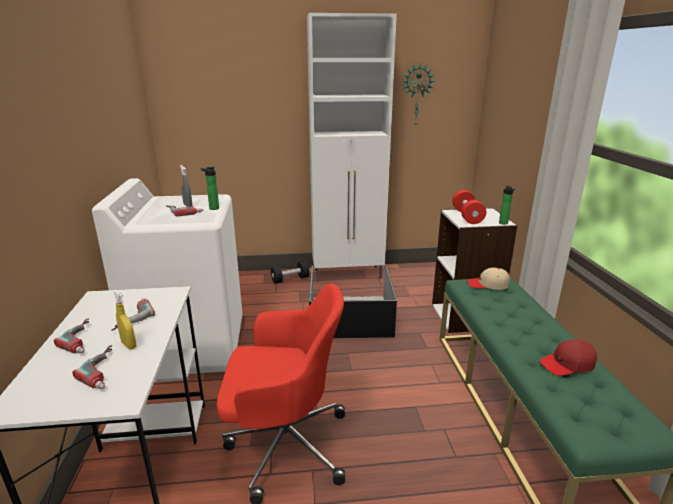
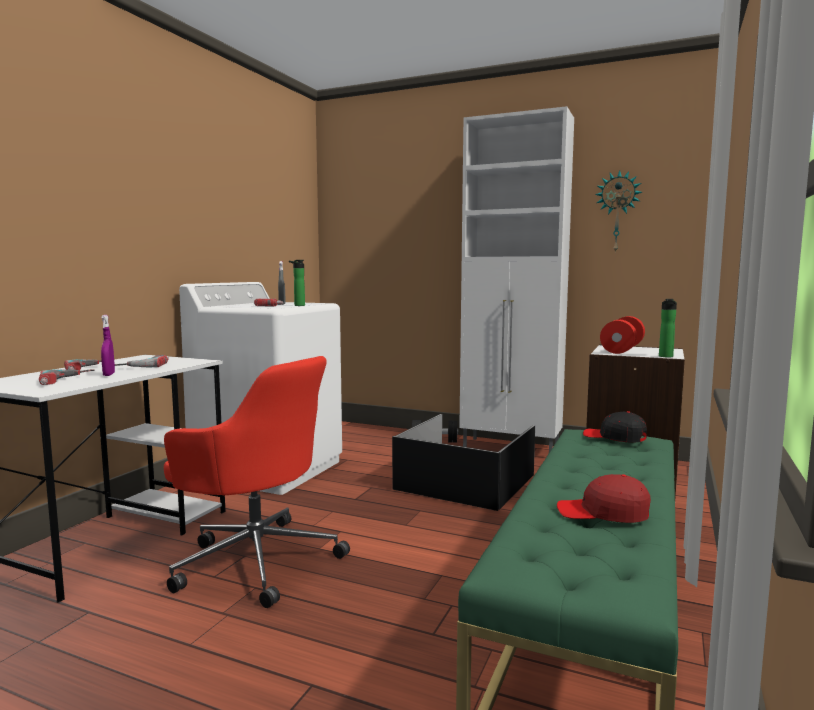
camera: 30 degrees right, 15 degrees down
yellow spray bottle [113,290,136,350] -> purple spray bottle [101,315,115,376]
beige cap [467,268,510,290] -> black cap [583,411,647,443]

